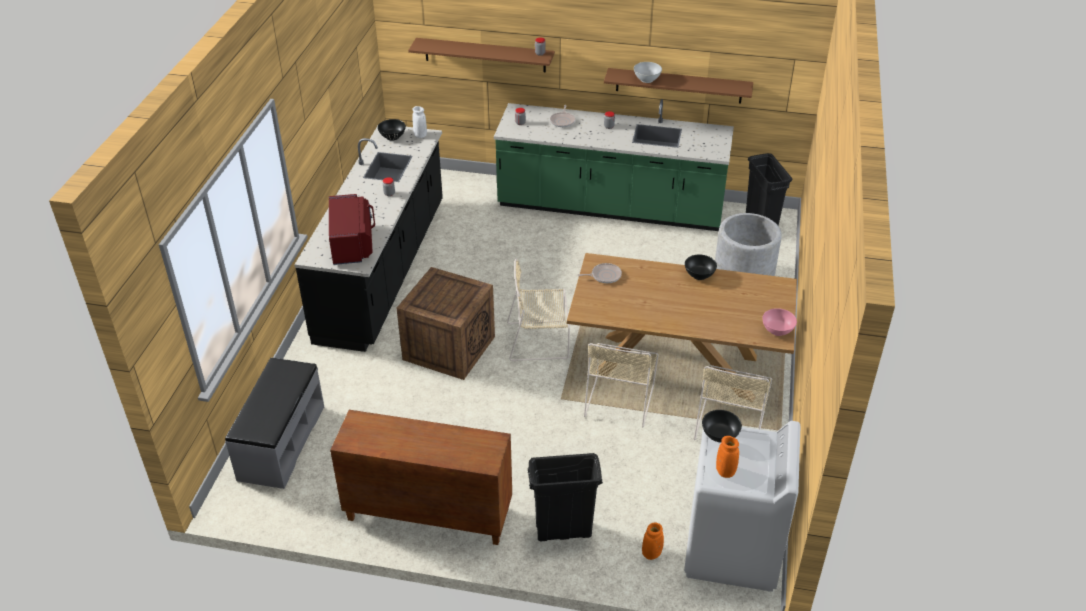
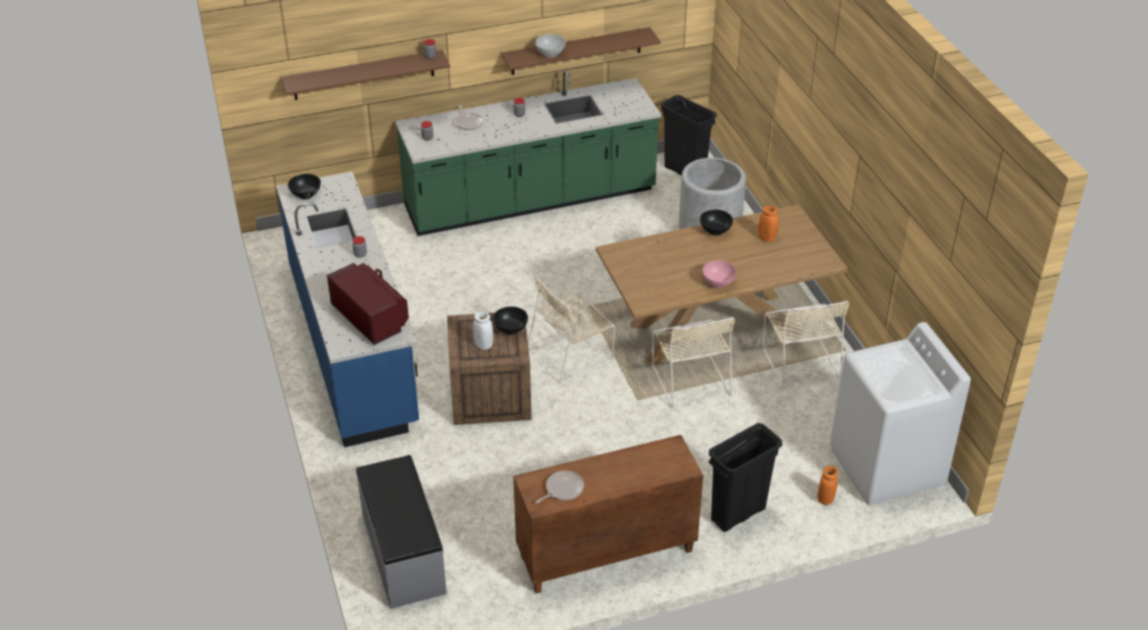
camera: 30 degrees left, 0 degrees up
black counter [294,124,443,352] -> blue counter [276,172,419,447]
white vase [412,106,427,138] -> white vase moved to [473,312,493,350]
frying pan [577,263,622,283] -> frying pan moved to [535,471,584,503]
black bowl [702,410,742,443] -> black bowl moved to [493,306,528,335]
orange vase [716,436,739,478] -> orange vase moved to [758,206,778,242]
pink bowl [762,308,797,336] -> pink bowl moved to [702,260,737,288]

